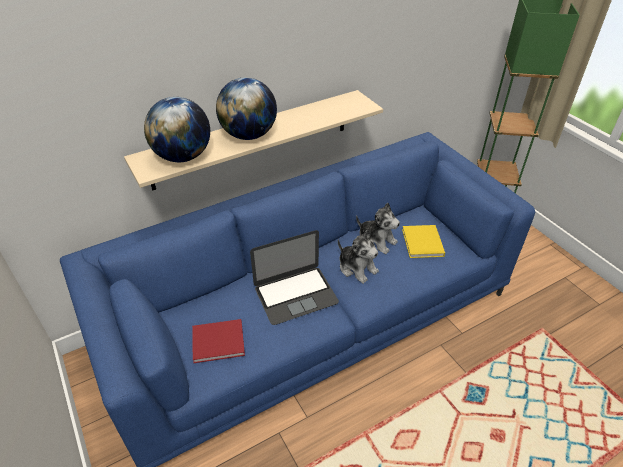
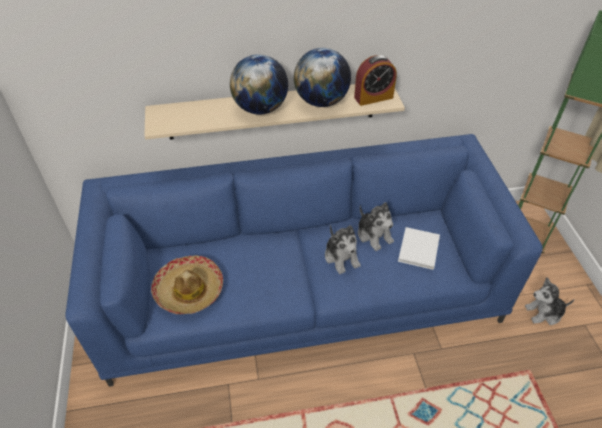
camera: 20 degrees right, 5 degrees up
globe [144,97,210,162] -> globe moved to [294,48,351,107]
red book [192,319,245,363] -> hat [151,255,223,315]
laptop [250,230,339,325] -> none
yellow book [402,225,445,258] -> white book [398,227,440,270]
none -> alarm clock [354,55,397,106]
none -> plush toy [525,277,575,325]

